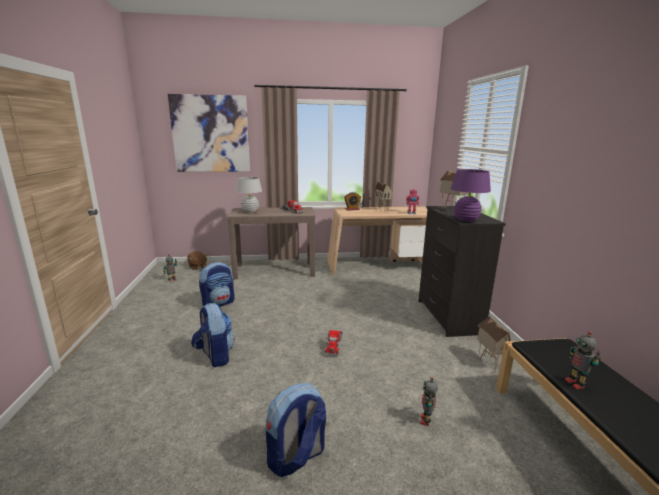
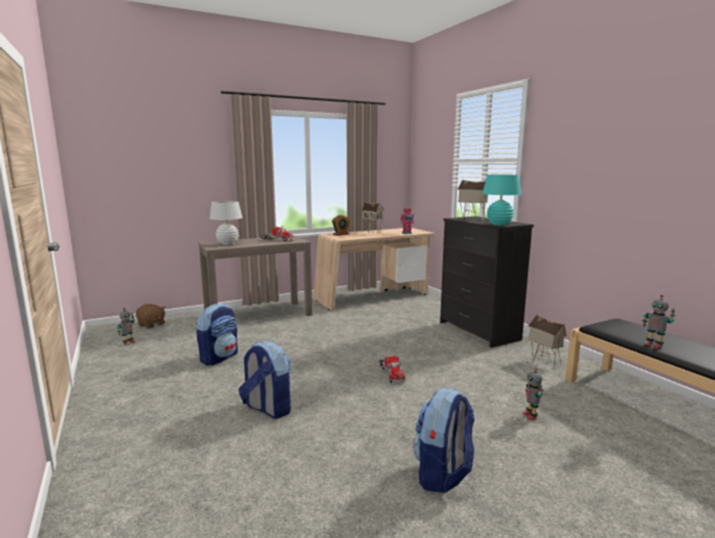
camera: 20 degrees left, 5 degrees down
picture [168,94,250,172] -> none
purple table lamp [451,169,491,222] -> turquoise table lamp [482,175,521,226]

